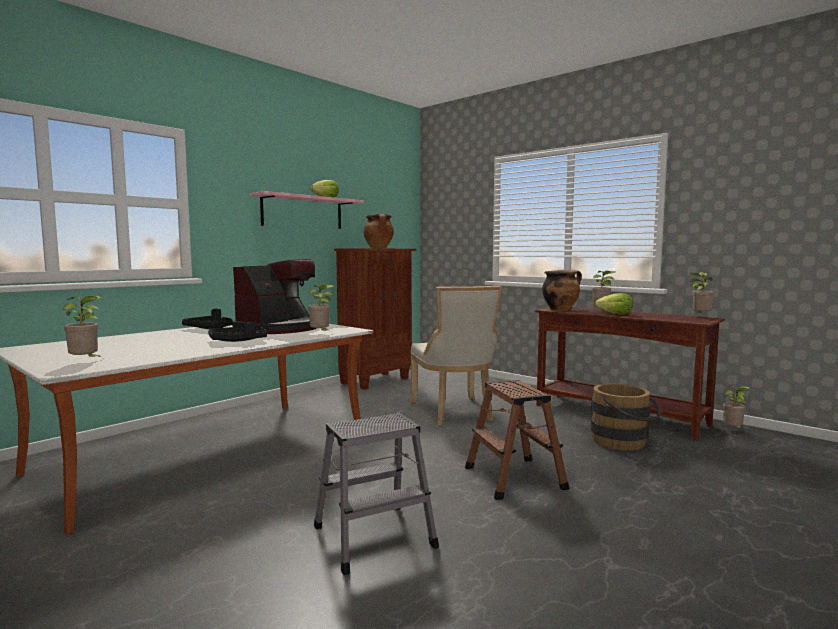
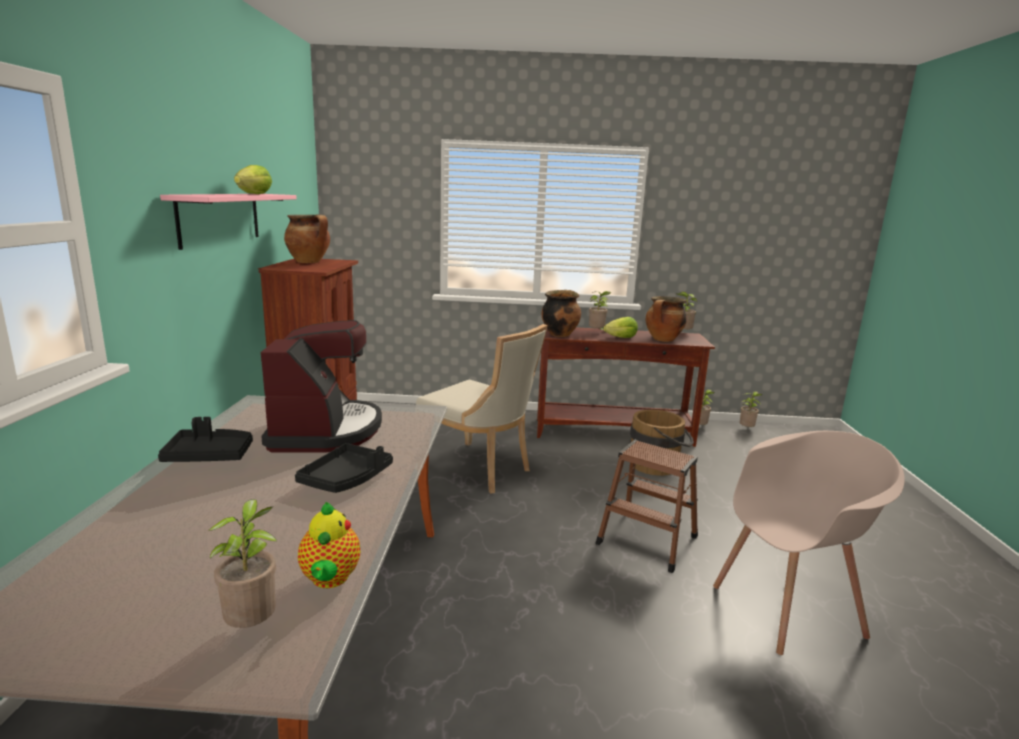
camera: 40 degrees left, 10 degrees up
potted plant [308,285,335,331] -> potted plant moved to [740,391,762,427]
grey step ladder [314,413,439,575] -> none
none -> teapot [298,502,360,588]
none -> cooking pot [646,296,687,342]
none -> beige chair [713,431,905,655]

